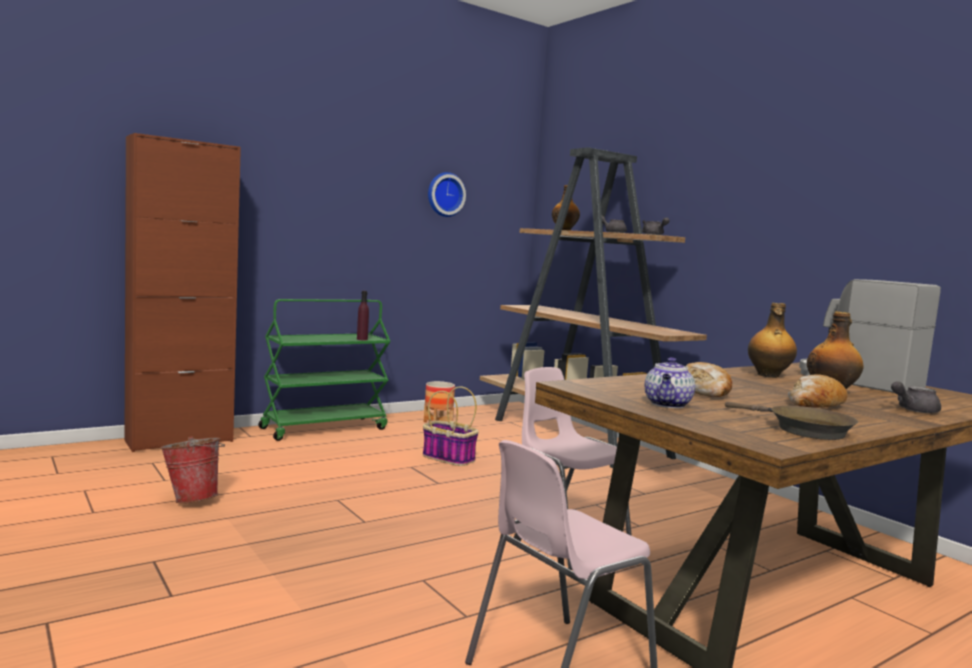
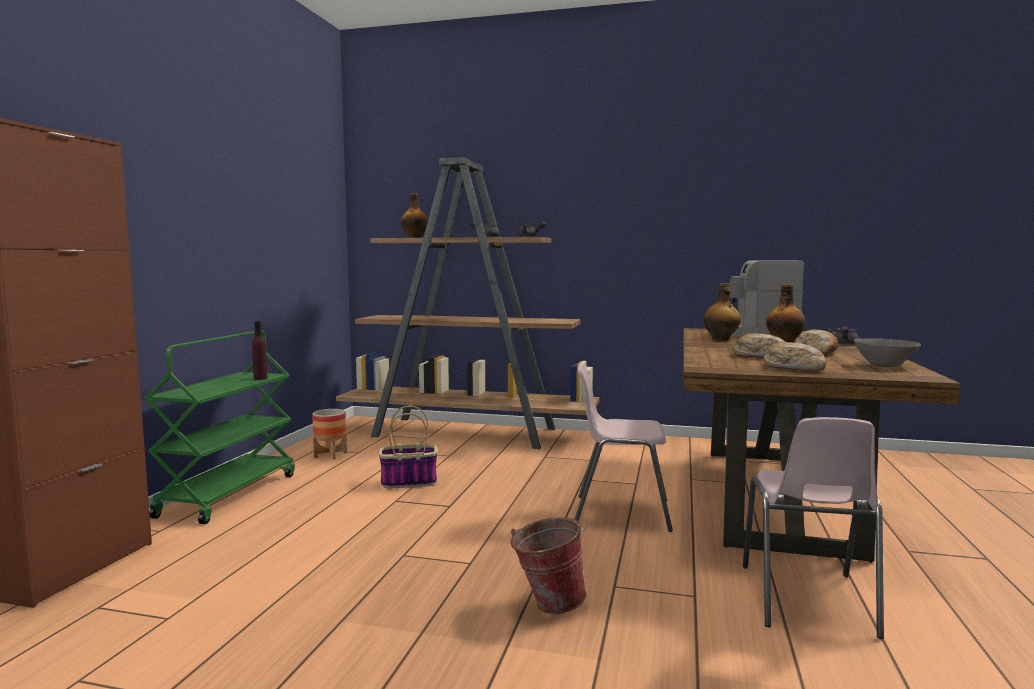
camera: 40 degrees left, 0 degrees up
bucket [160,436,225,503] -> bucket moved to [511,517,586,614]
wall clock [428,172,466,217] -> none
teapot [644,357,695,408] -> bread [763,342,827,371]
brown frying pan [725,402,858,440] -> grey bowl [854,338,921,367]

